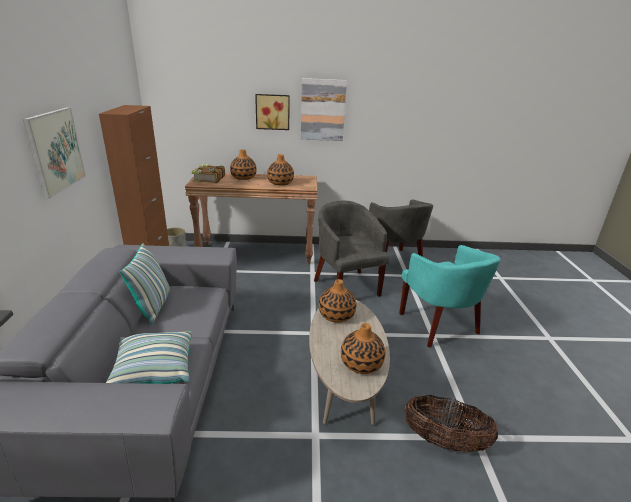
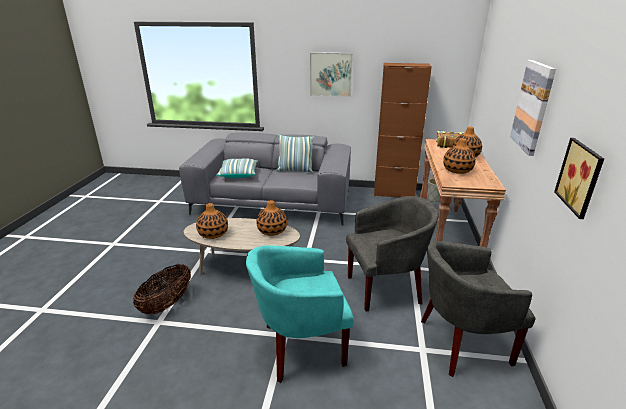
camera: 100 degrees right, 0 degrees up
picture [255,94,290,130] -> picture moved to [554,138,604,219]

